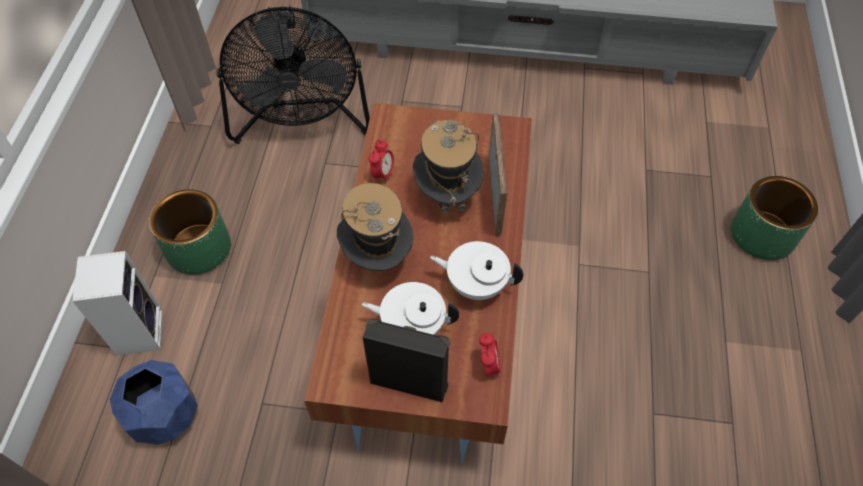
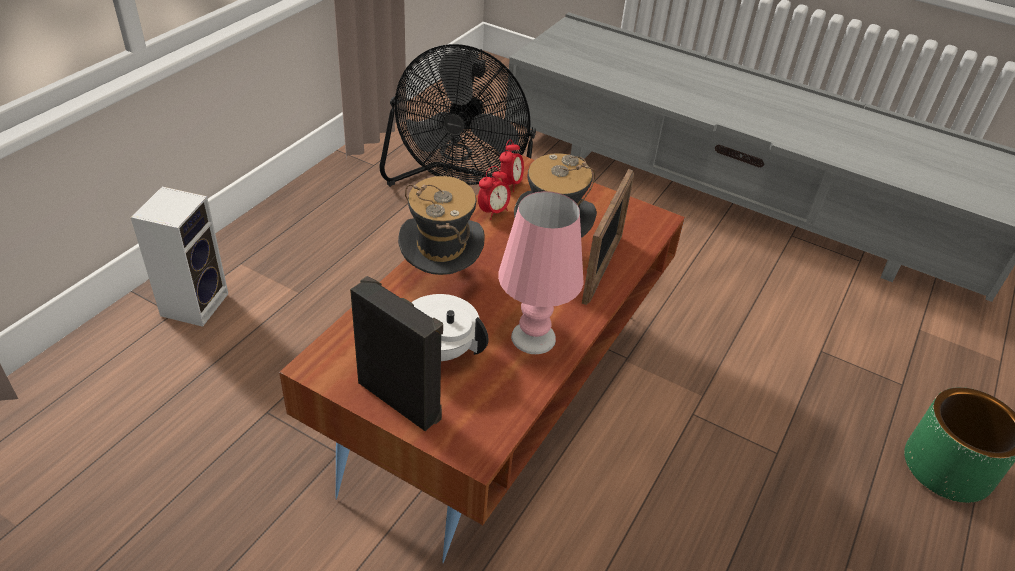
camera: 20 degrees right, 15 degrees down
blue planter [110,360,198,445] -> none
green planter [149,189,231,275] -> none
white teapot [430,241,524,300] -> pink table lamp [498,191,584,354]
alarm clock [479,333,501,377] -> alarm clock moved to [500,140,524,192]

